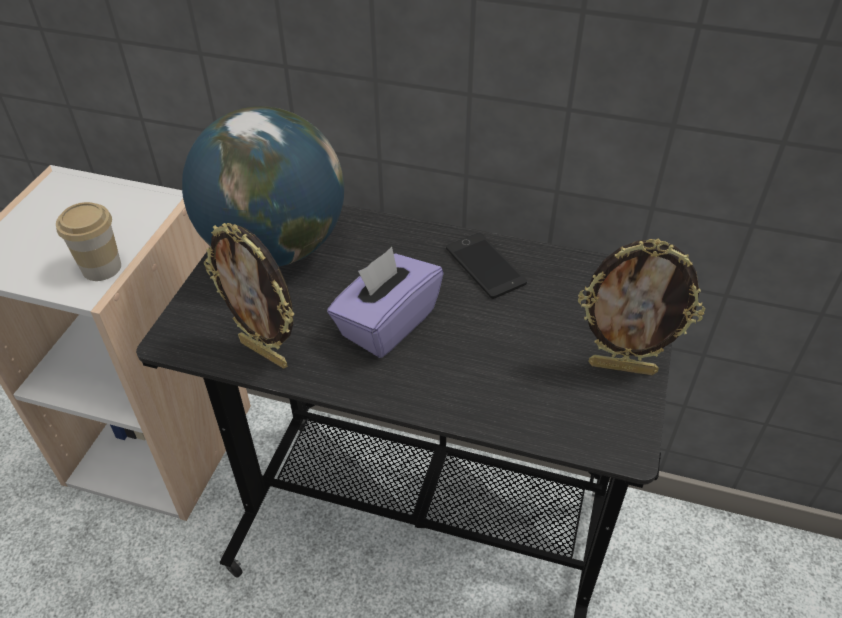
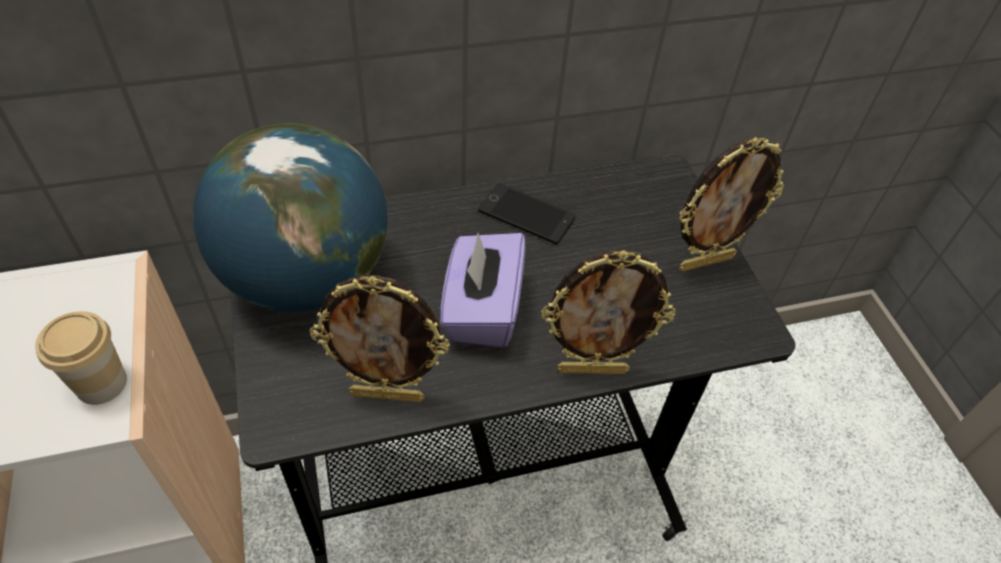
camera: 35 degrees left, 5 degrees up
none -> picture frame [541,250,676,374]

